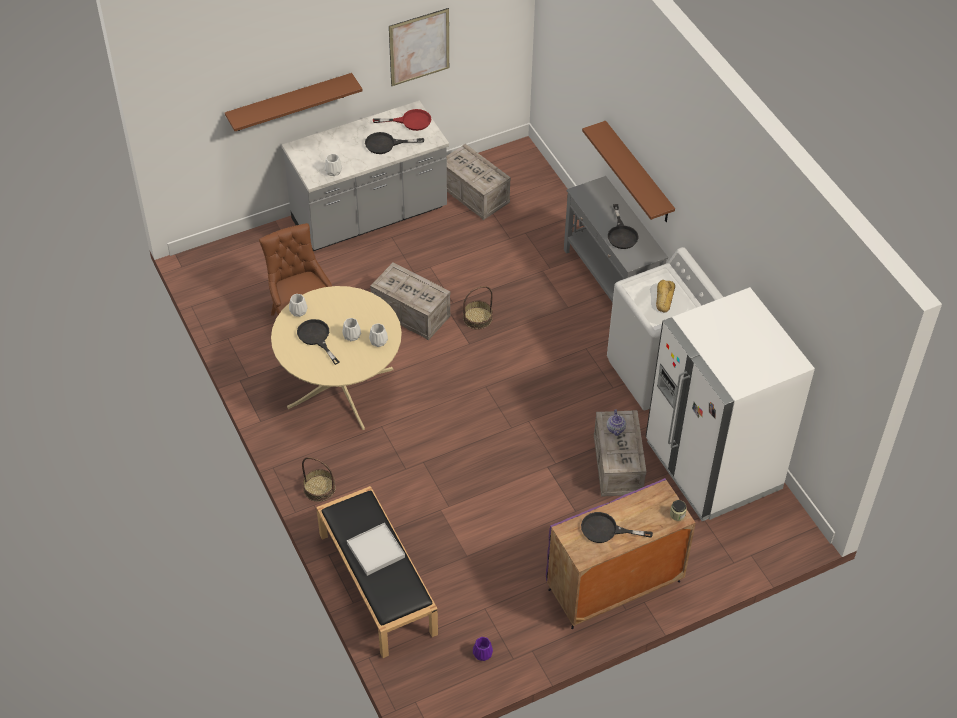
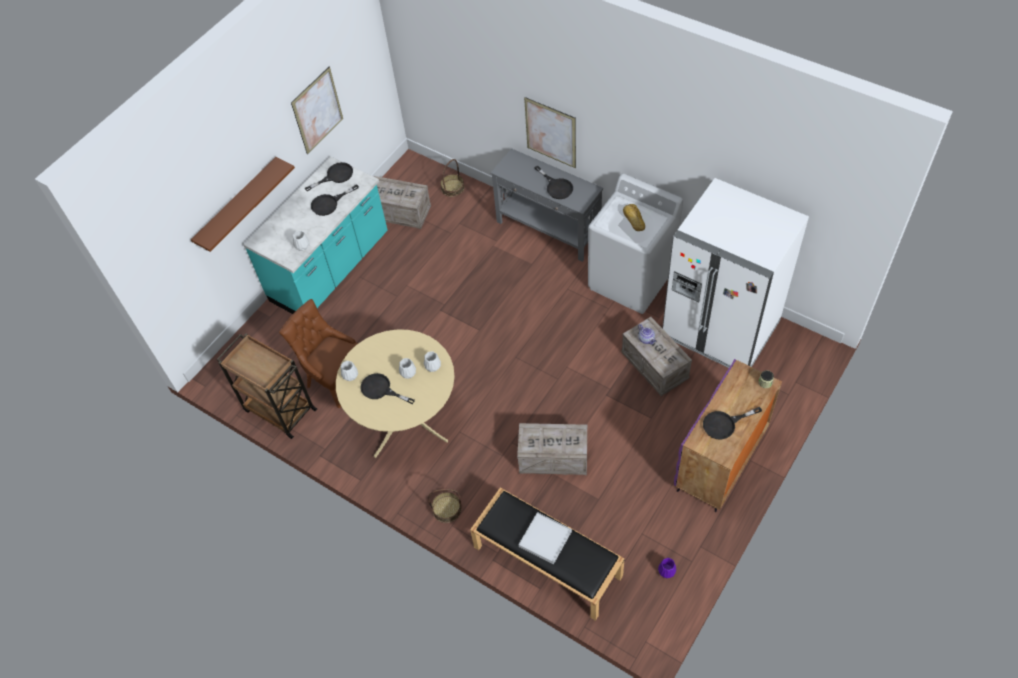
camera: 25 degrees left, 5 degrees up
grey counter [282,100,449,251] -> turquoise counter [243,156,388,314]
crate [370,262,451,340] -> crate moved to [517,423,587,475]
red frying pan [373,109,431,131] -> black frying pan [305,162,353,191]
basket [463,286,493,329] -> basket moved to [440,159,465,197]
brown shelf [582,121,675,222] -> picture [524,97,576,168]
none -> brown cart [217,333,317,439]

